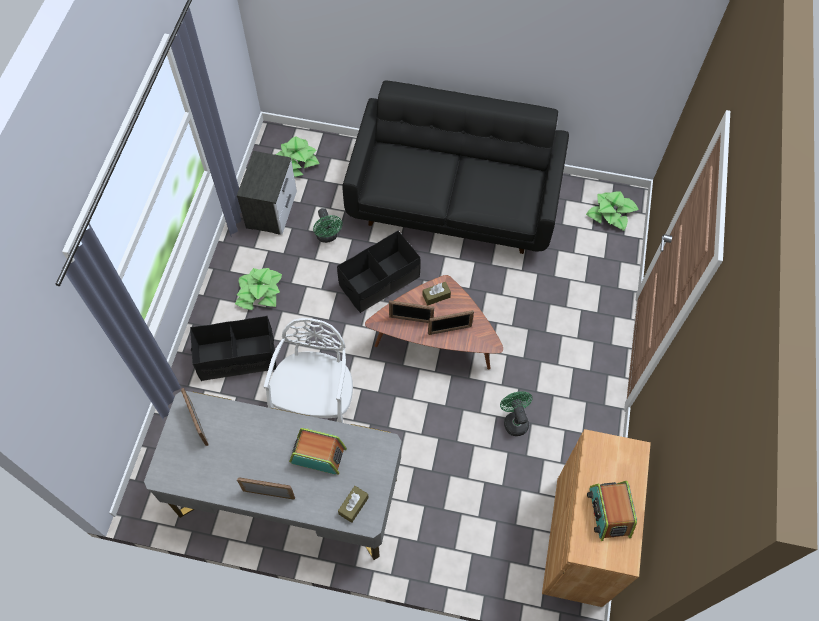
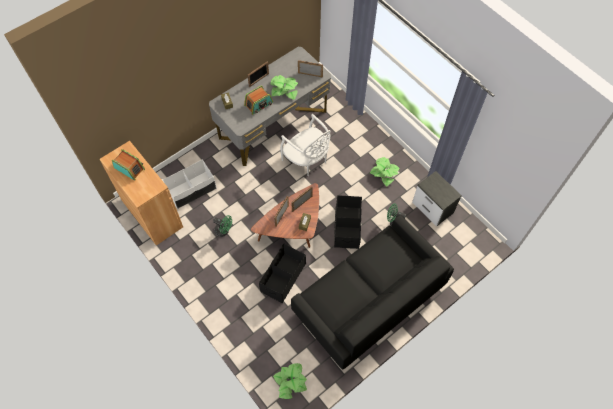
camera: 130 degrees right, 0 degrees up
black storage box [190,316,277,381] -> black storage box moved to [259,243,306,303]
potted plant [276,136,320,177] -> potted plant moved to [271,75,298,100]
none -> white storage box [163,159,217,209]

